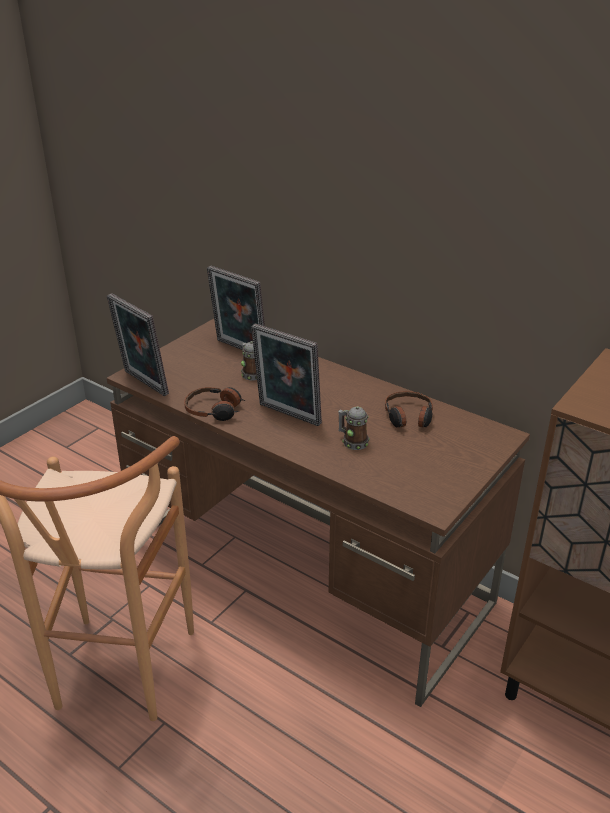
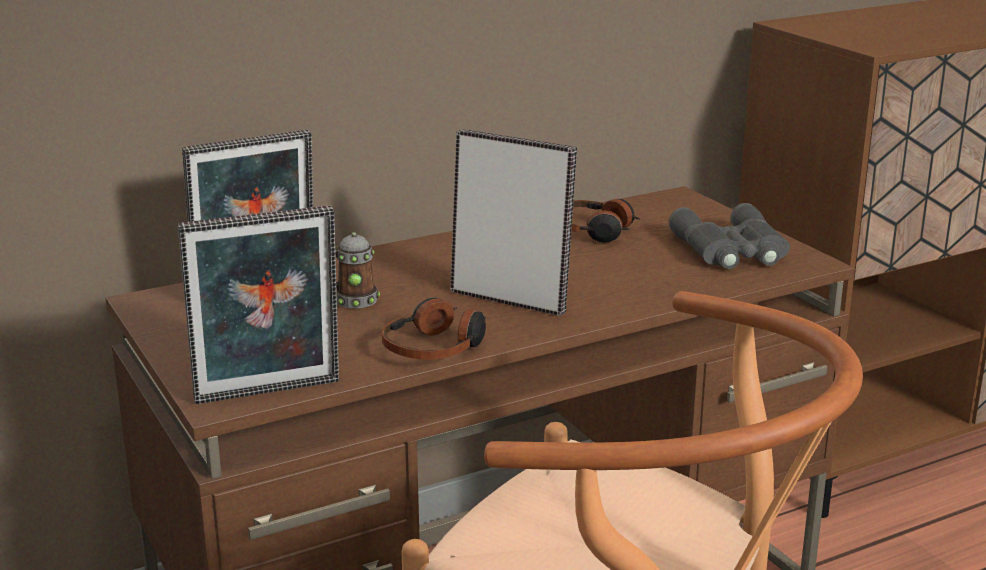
camera: 65 degrees left, 10 degrees down
picture frame [251,324,322,426] -> picture frame turned 120 degrees counterclockwise [450,129,577,316]
mug [338,406,370,450] -> none
none -> grey binoculars [669,203,790,269]

